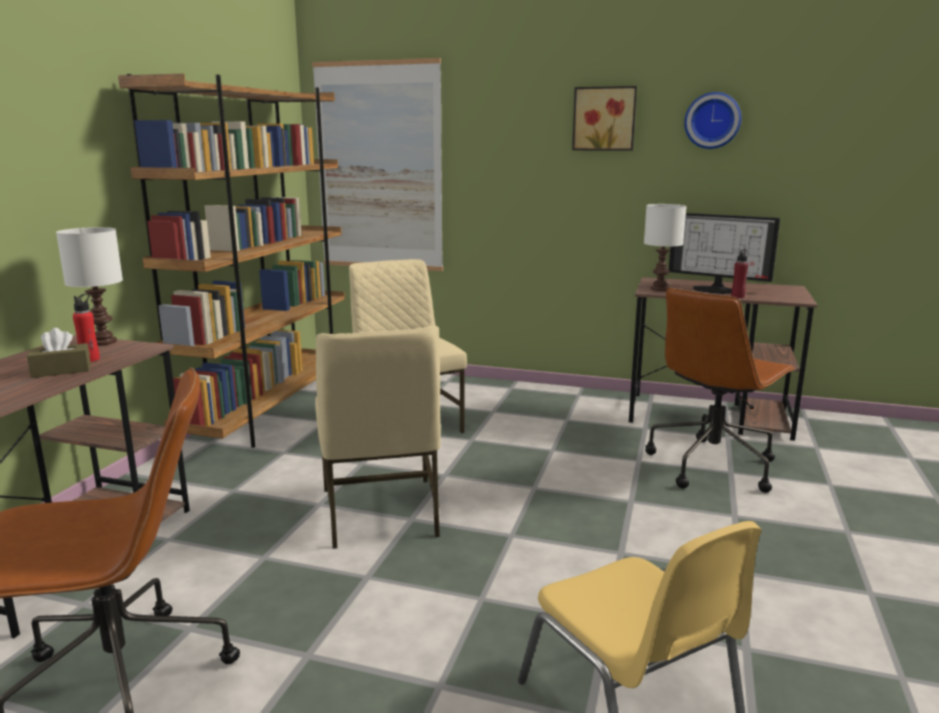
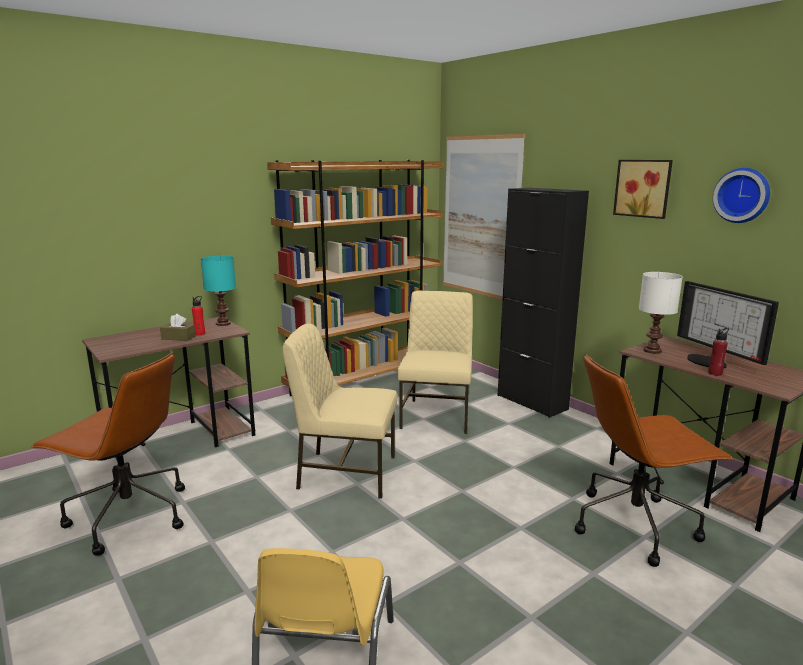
camera: 35 degrees right, 0 degrees up
white table lamp [56,227,123,346] -> turquoise table lamp [201,256,236,326]
beige chair [315,326,441,549] -> beige chair turned 75 degrees clockwise [282,324,398,499]
none -> black cabinet [498,188,589,418]

